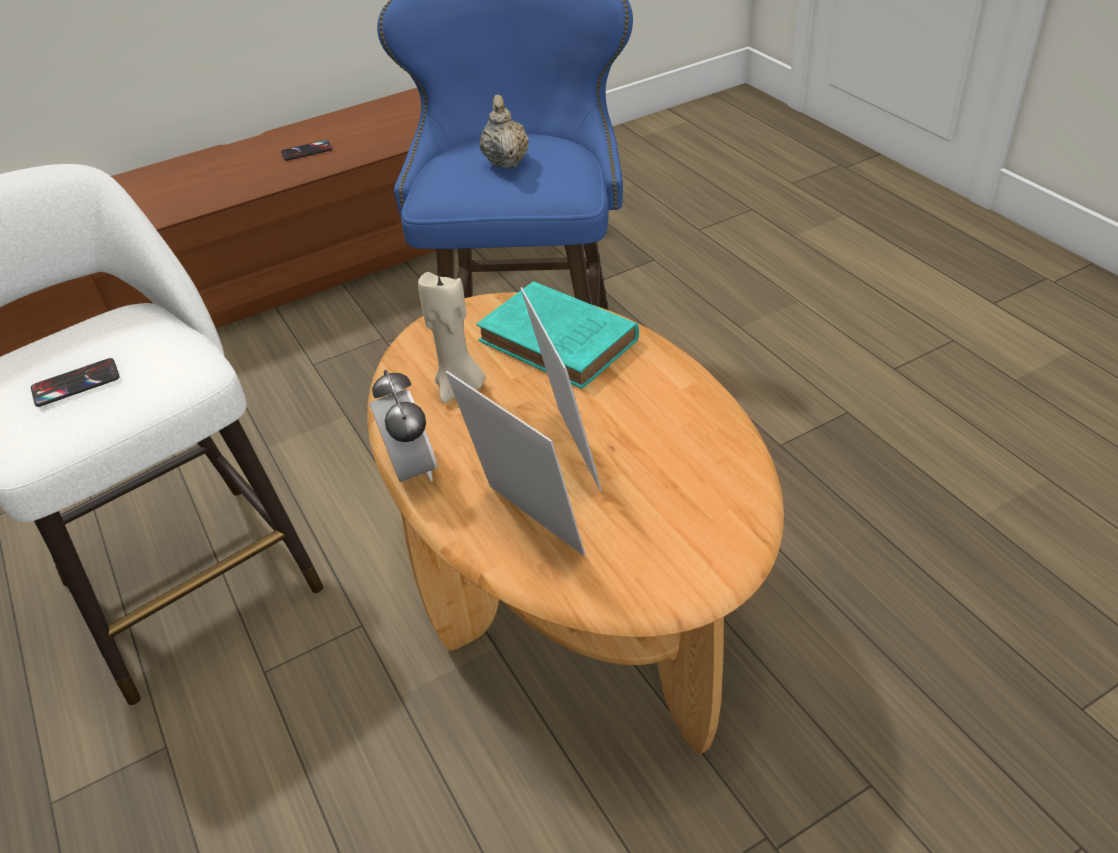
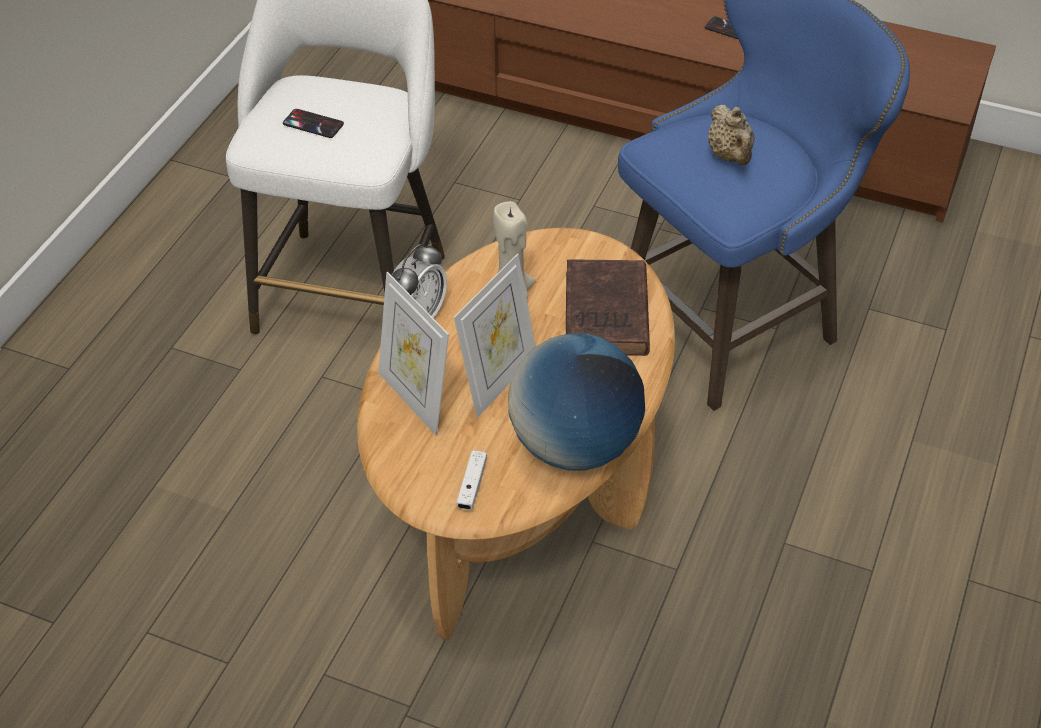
camera: 50 degrees right, 5 degrees up
picture frame [446,371,585,556] -> picture frame turned 135 degrees clockwise [378,272,449,435]
turquoise book [476,281,639,389] -> brown book [566,259,650,356]
beige teapot [479,95,529,169] -> beige teapot turned 120 degrees clockwise [708,105,755,165]
none -> white game controller [456,450,487,510]
none -> globe [508,333,645,470]

